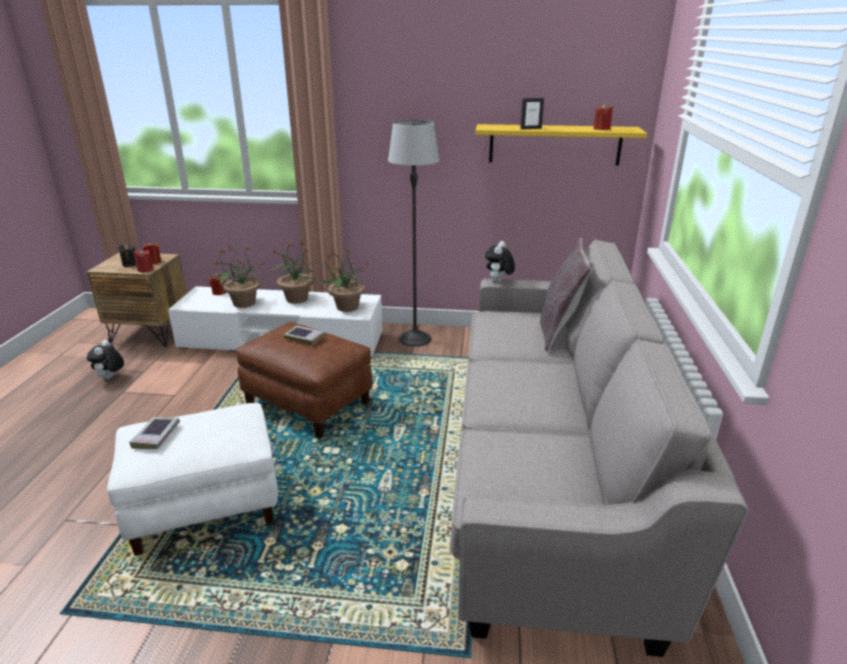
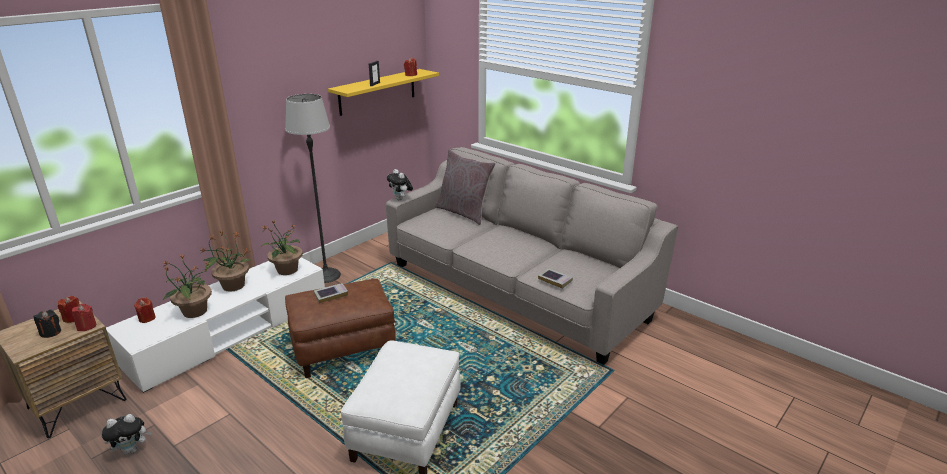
camera: 55 degrees left, 0 degrees up
plush toy [87,340,124,380] -> plush toy turned 60 degrees counterclockwise [102,414,152,455]
book [129,417,180,449] -> book moved to [538,268,573,289]

